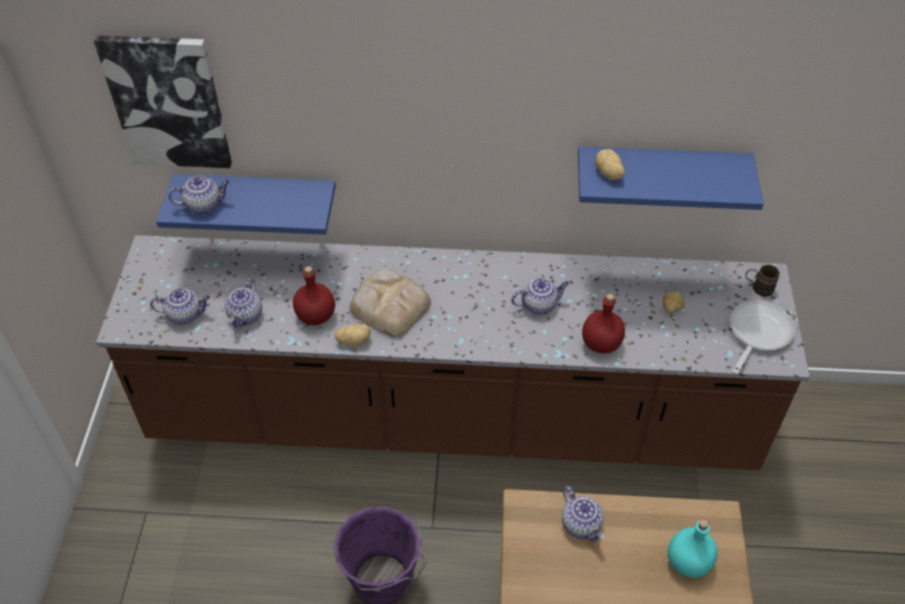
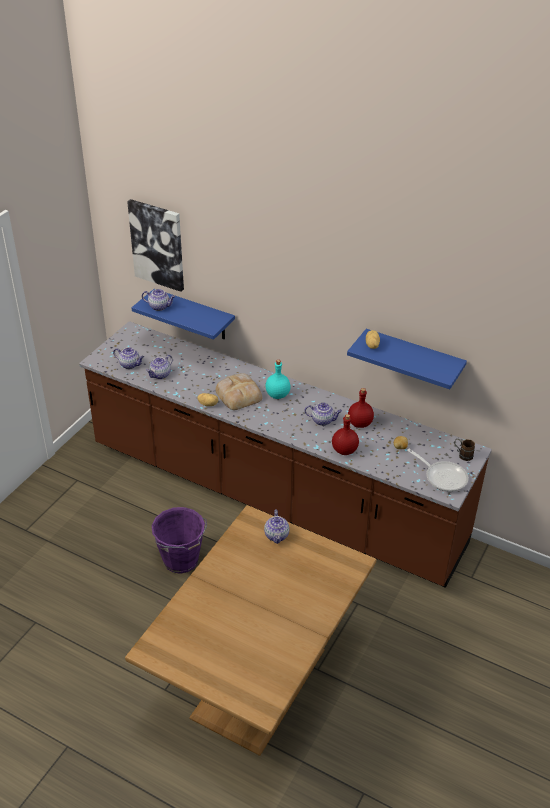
camera: 25 degrees right, 10 degrees down
red bottle [293,266,335,325] -> red bottle moved to [348,388,374,428]
turquoise bottle [668,519,718,578] -> turquoise bottle moved to [265,360,291,399]
frying pan [730,301,795,374] -> frying pan turned 75 degrees clockwise [407,449,469,492]

